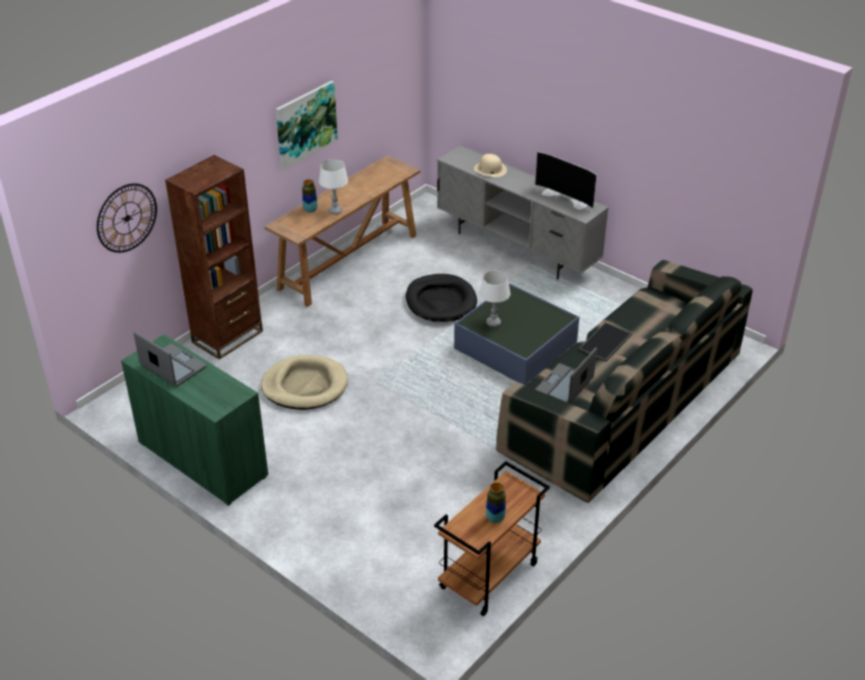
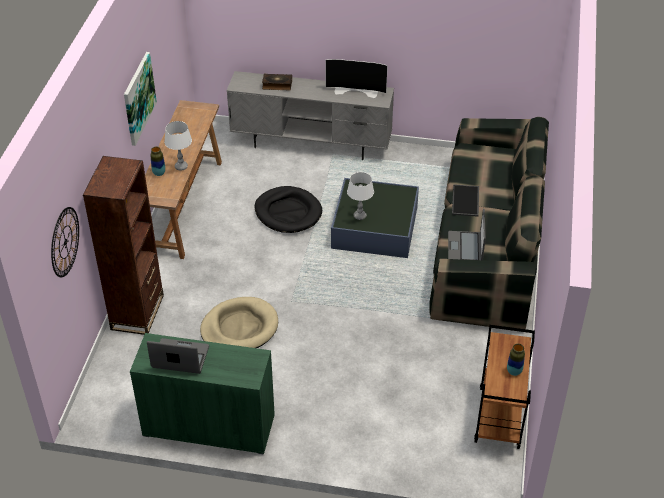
camera: 30 degrees left, 5 degrees up
beige hat [474,154,507,177] -> book [262,74,292,90]

